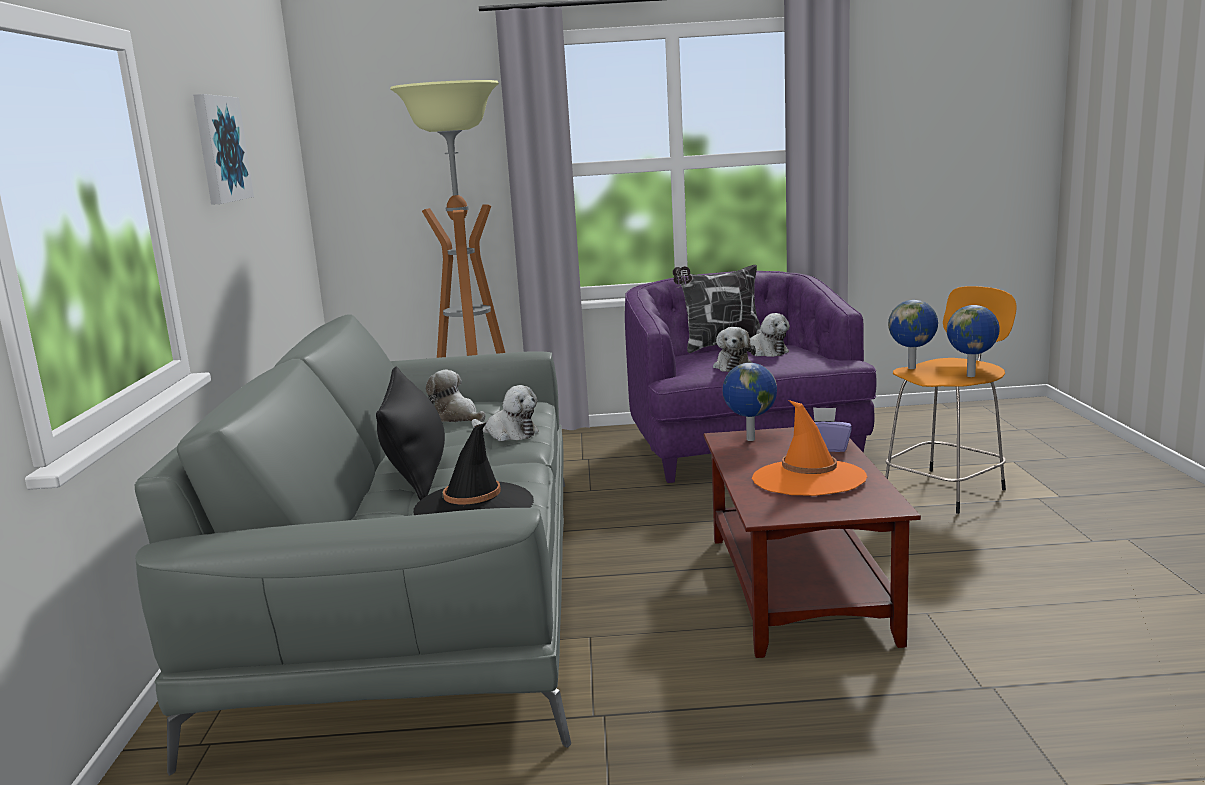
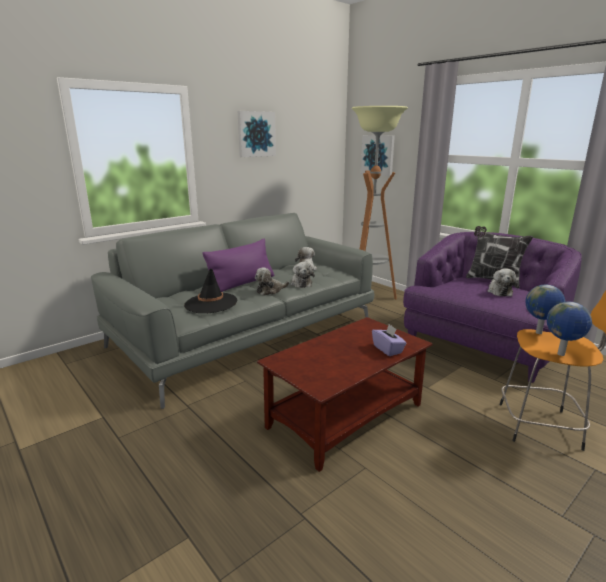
camera: 50 degrees right, 5 degrees up
black pillow [376,367,445,500] -> purple pillow [203,239,274,292]
plush toy [713,327,756,372] -> plush toy moved to [255,267,289,296]
globe [723,363,777,441] -> none
orange hat [752,400,867,496] -> none
none -> picture [361,135,395,176]

